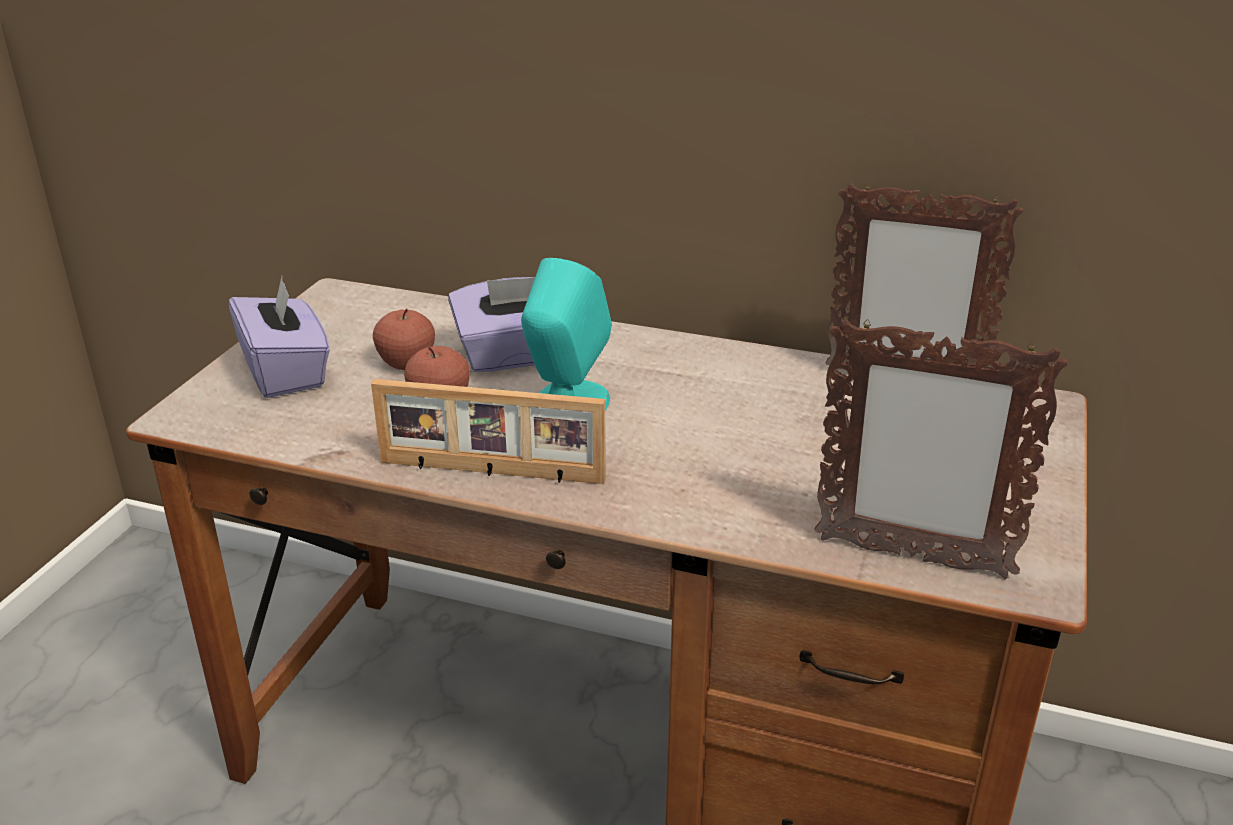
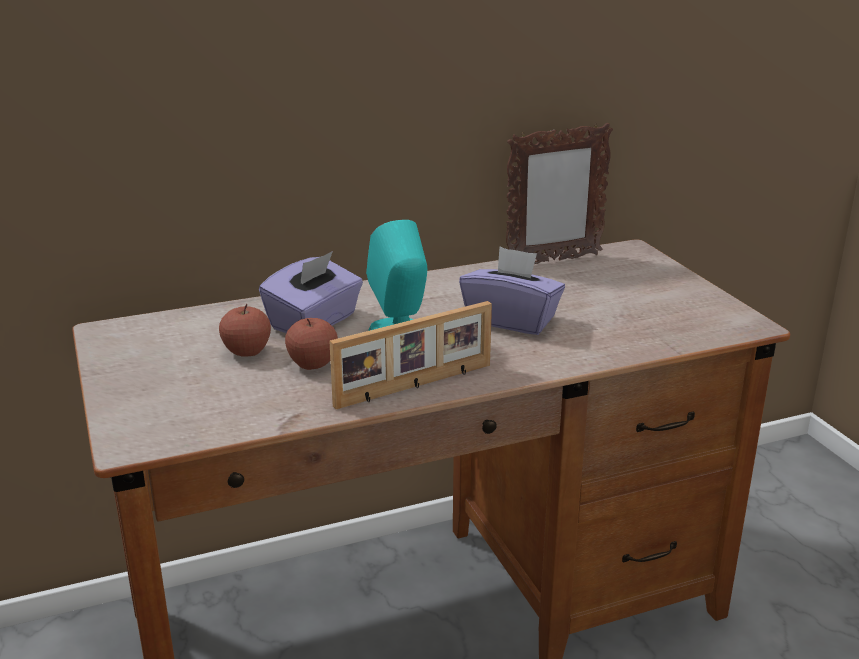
camera: 40 degrees left, 5 degrees down
purple tissue box [229,277,330,398] -> purple tissue box moved to [459,247,565,335]
picture frame [814,319,1067,579] -> none

